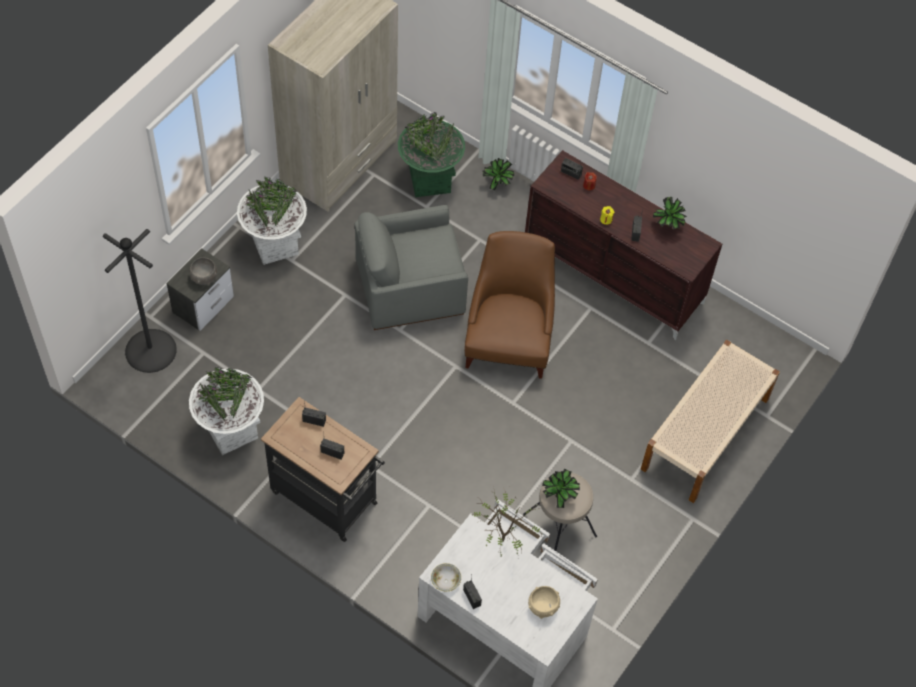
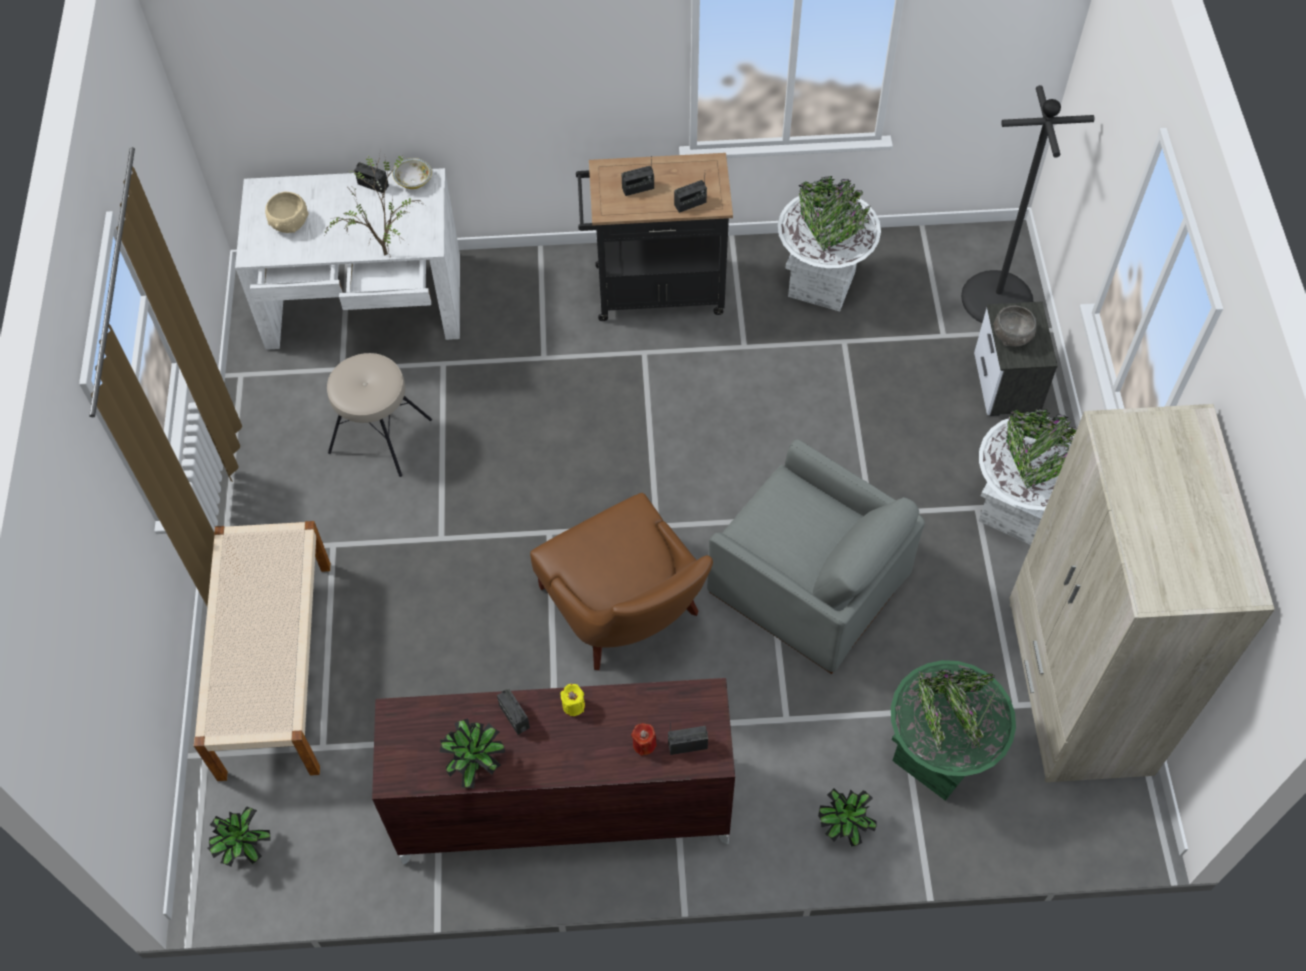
camera: 145 degrees right, 0 degrees up
grey armchair [355,205,468,330] -> grey armchair turned 90 degrees clockwise [707,439,925,674]
potted plant [542,469,580,508] -> potted plant moved to [208,806,270,867]

